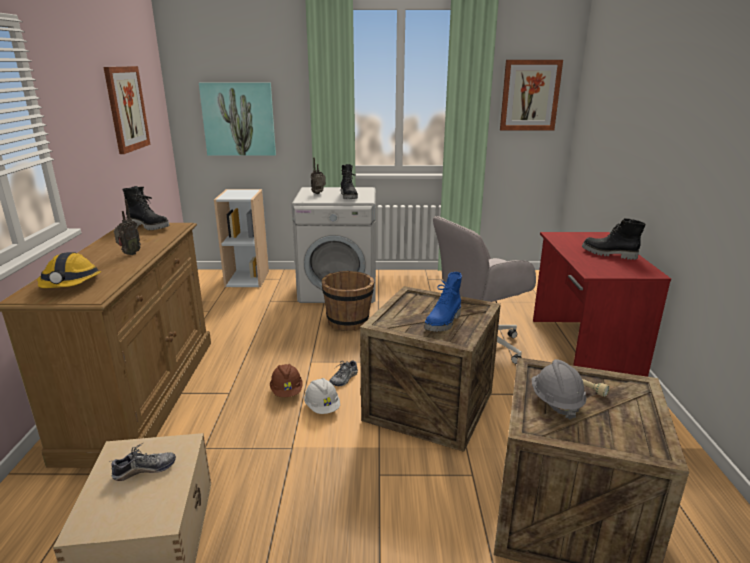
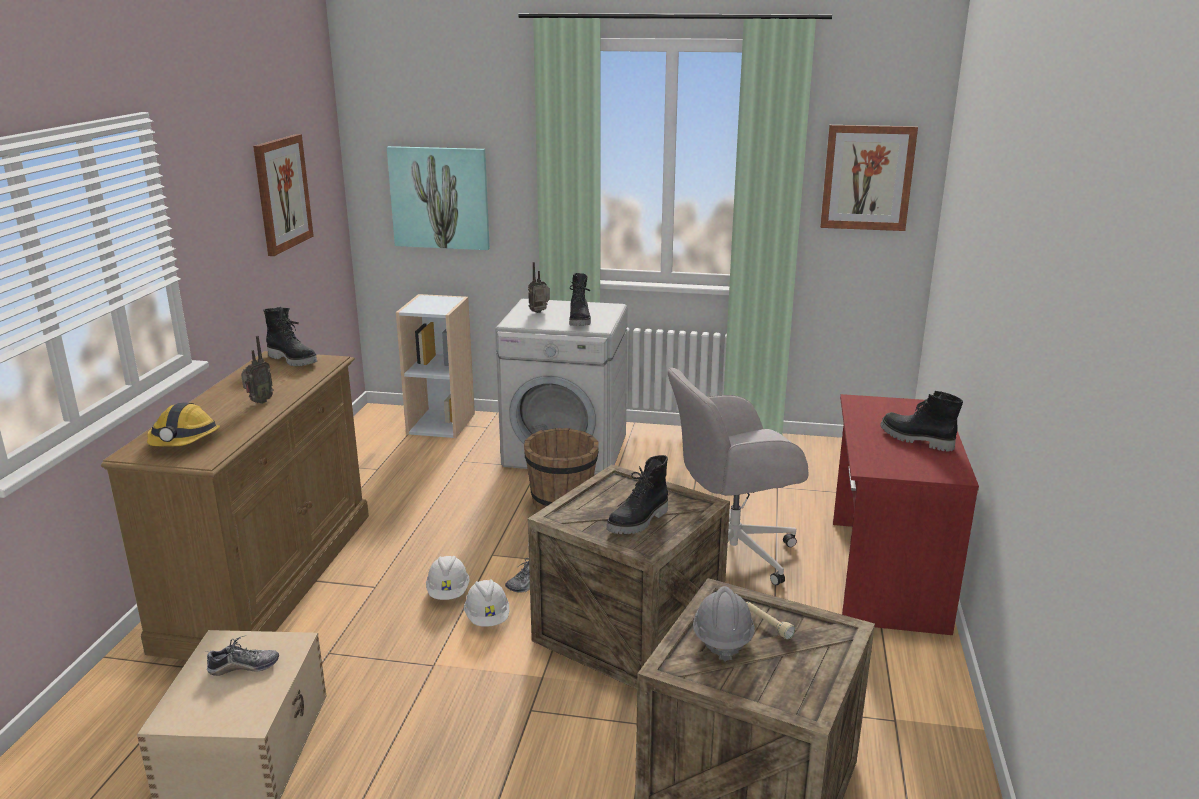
camera: 10 degrees right, 0 degrees up
brown hard hat [270,364,303,397] -> white hard hat [426,556,470,600]
blue boot [424,272,462,332] -> black boot [606,455,668,534]

